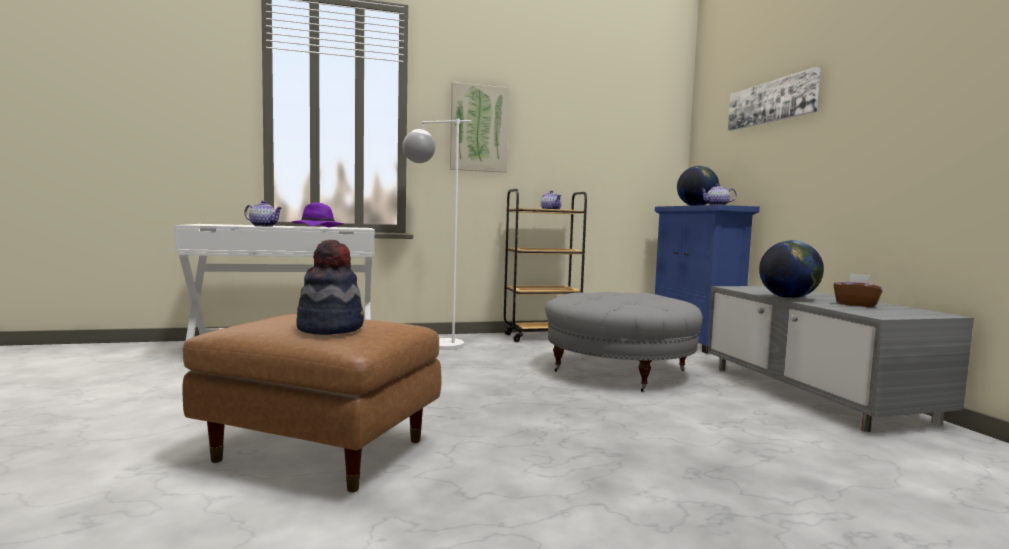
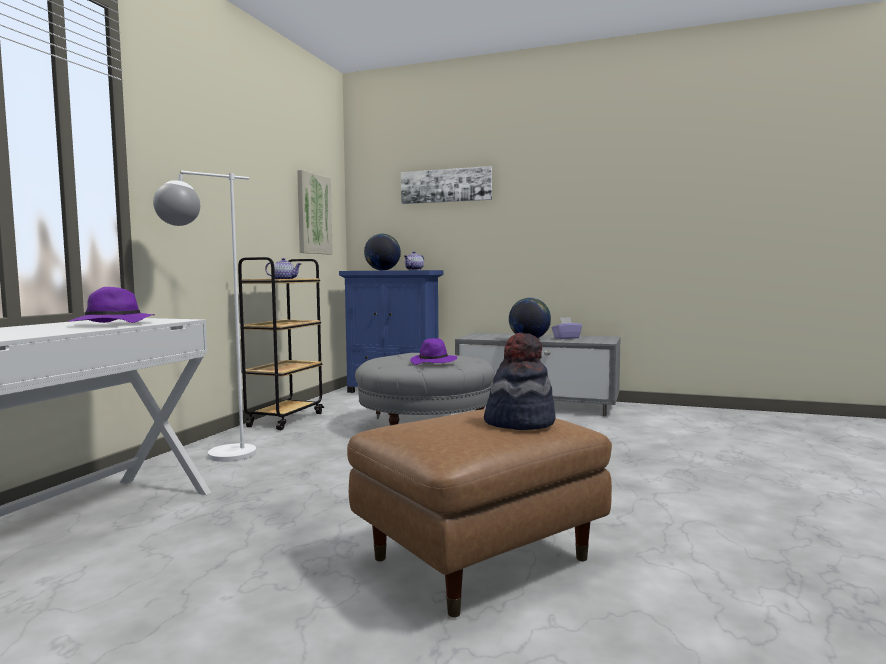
camera: 55 degrees left, 0 degrees up
teapot [244,200,282,227] -> none
picture [450,82,509,173] -> picture moved to [297,170,333,254]
brown tissue box [833,273,883,307] -> purple tissue box [552,317,582,339]
none -> purple hat [410,338,457,365]

